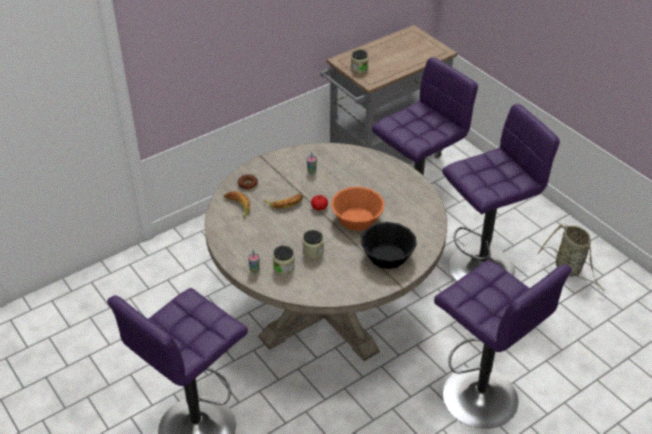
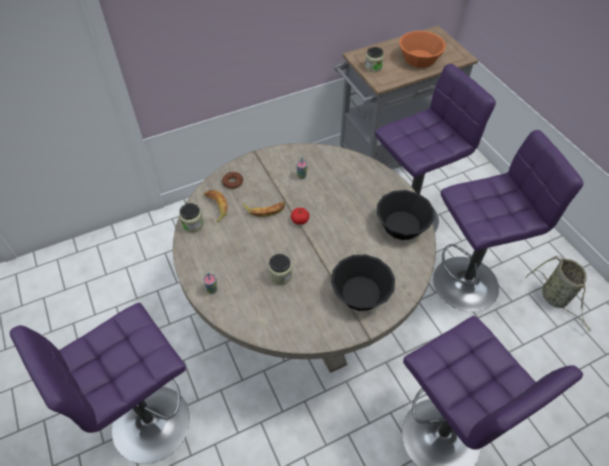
camera: 10 degrees right, 10 degrees up
jar [273,246,295,275] -> jar moved to [180,203,204,233]
orange bowl [331,187,385,231] -> orange bowl moved to [399,31,446,68]
none -> black bowl [377,190,435,240]

